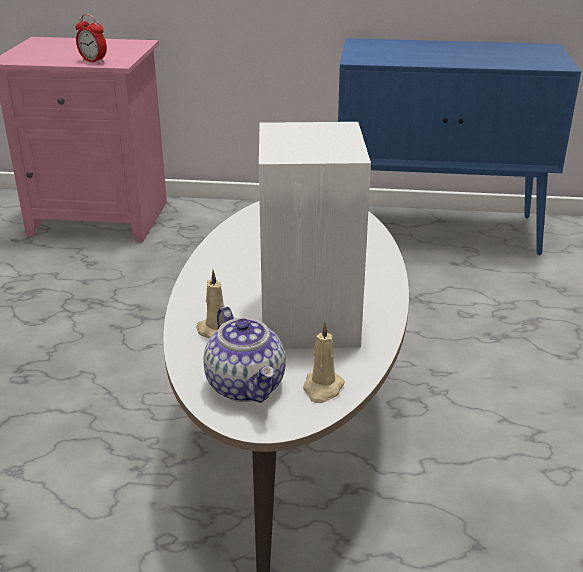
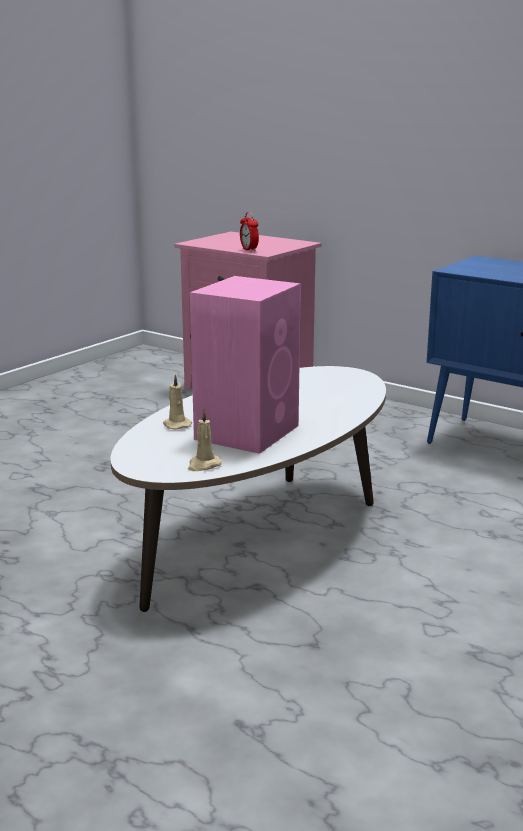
camera: 30 degrees right, 10 degrees down
teapot [203,306,286,403] -> none
white speaker [259,122,371,349] -> pink speaker [190,276,301,454]

